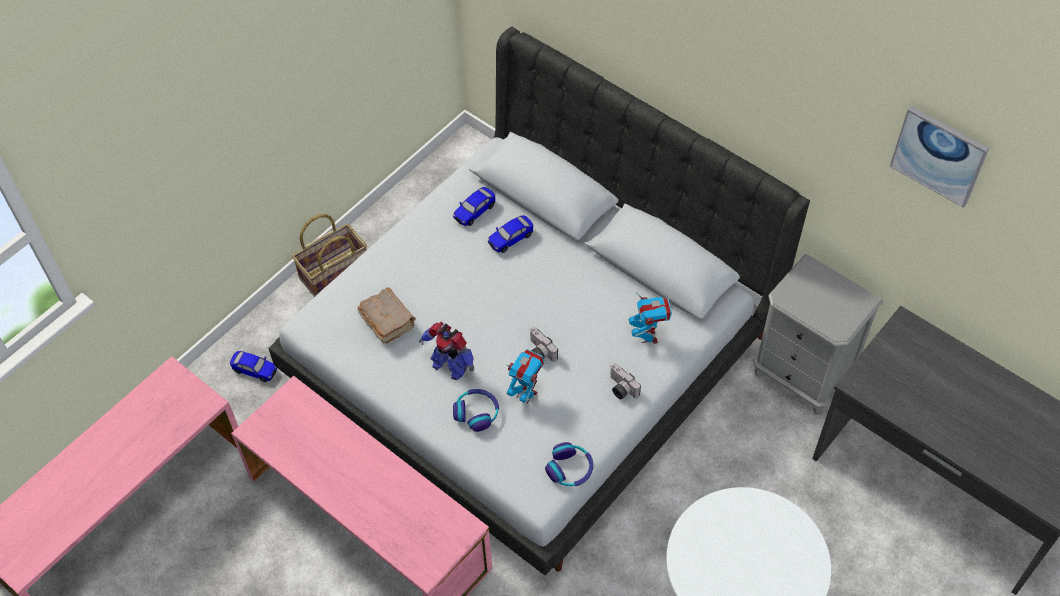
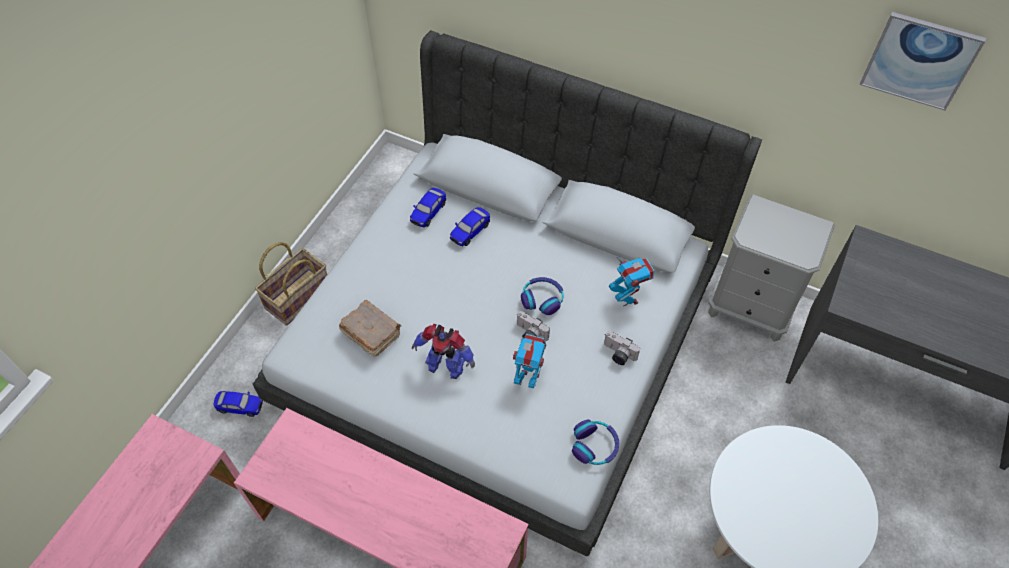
camera: 15 degrees left, 0 degrees up
headphones [453,389,499,432] -> headphones moved to [521,277,563,315]

